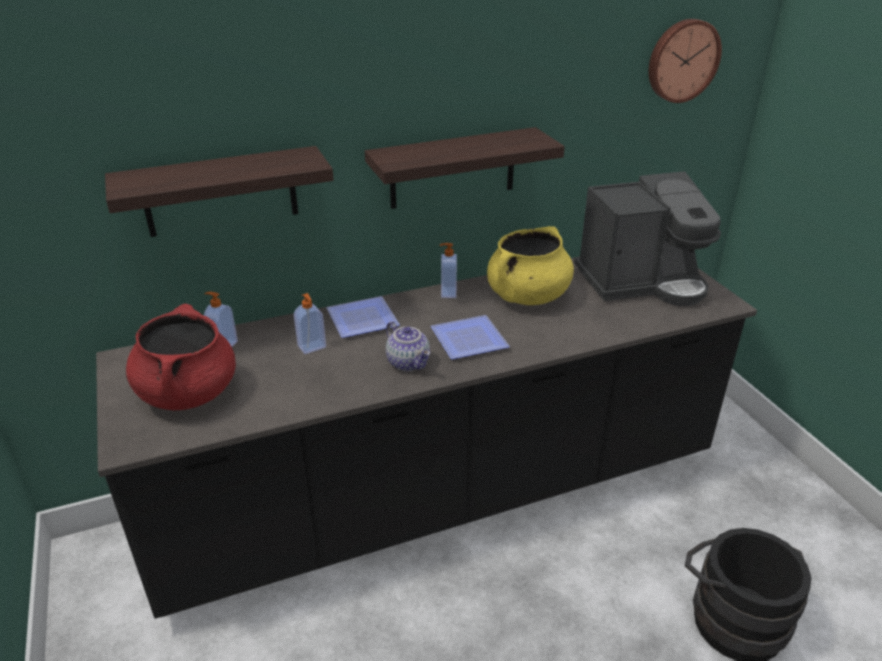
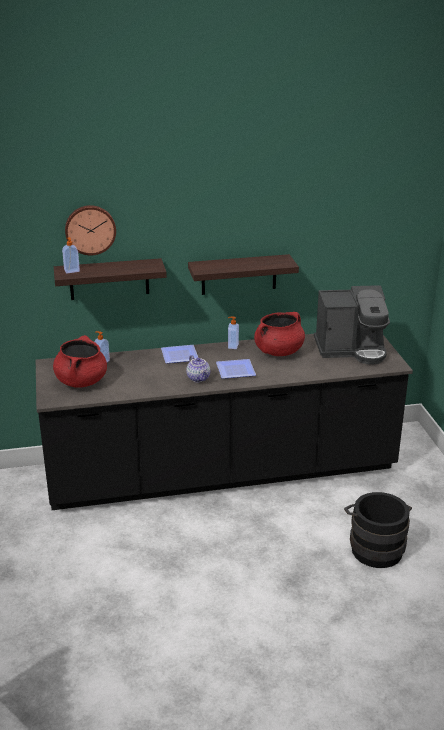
camera: 10 degrees right, 5 degrees down
soap dispenser [294,293,326,354] -> soap dispenser moved to [62,237,80,274]
yellow cooking pot [487,226,574,305] -> red cooking pot [254,312,305,356]
wall clock [648,19,722,103] -> wall clock moved to [65,205,116,255]

